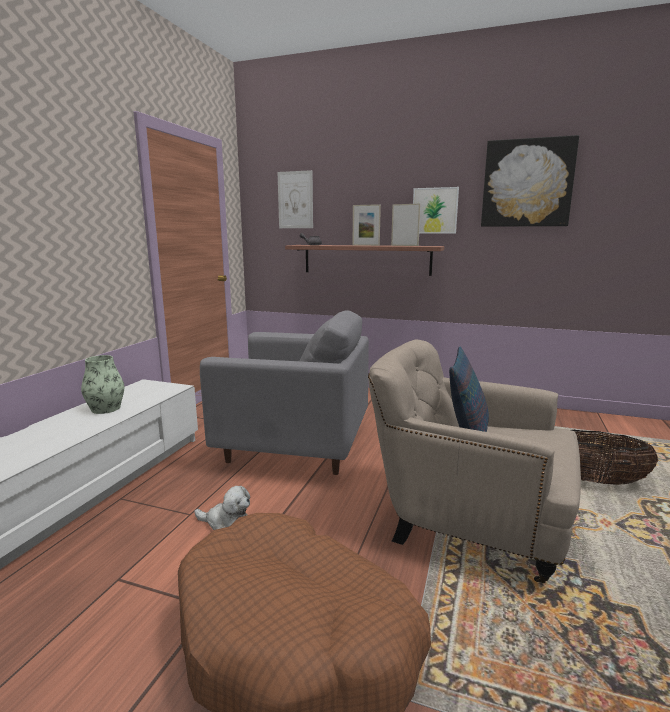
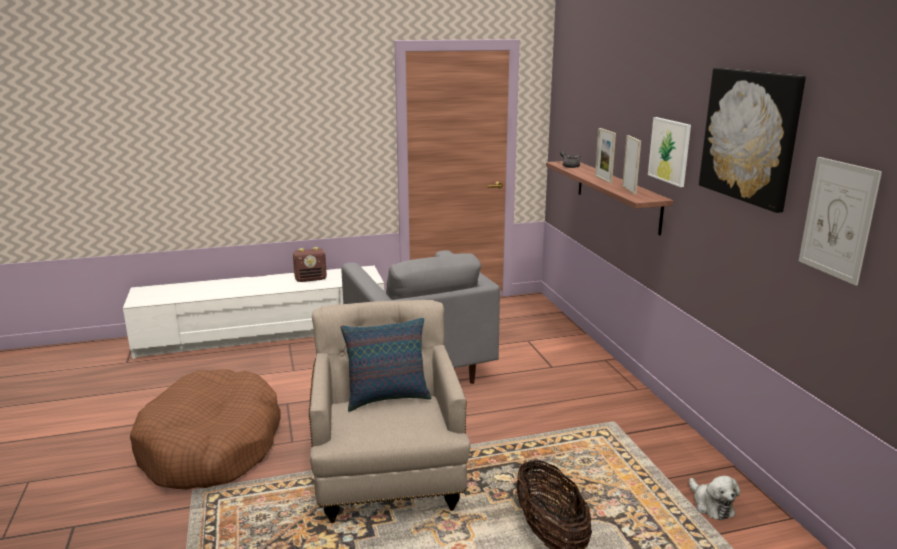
camera: 55 degrees right, 5 degrees up
vase [81,355,124,414] -> radio [293,247,327,282]
plush toy [194,486,250,530] -> plush toy moved to [689,476,740,520]
picture [278,170,313,228] -> picture moved to [799,157,882,285]

